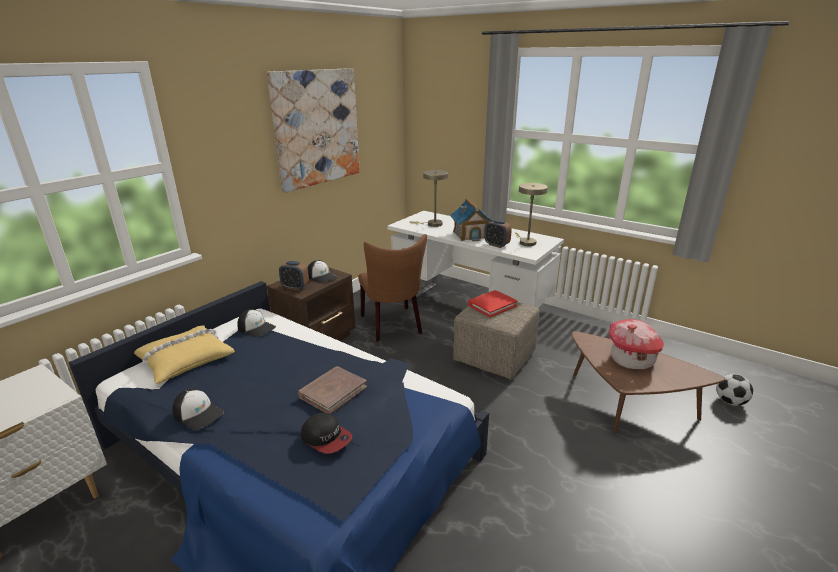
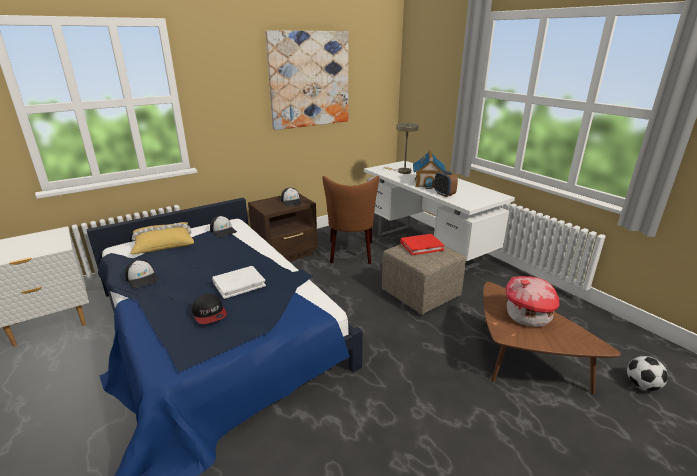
camera: 20 degrees right, 0 degrees up
alarm clock [279,261,309,290] -> none
brown book [298,366,367,414] -> white book [212,266,266,299]
beige table lamp [514,183,548,246] -> none

